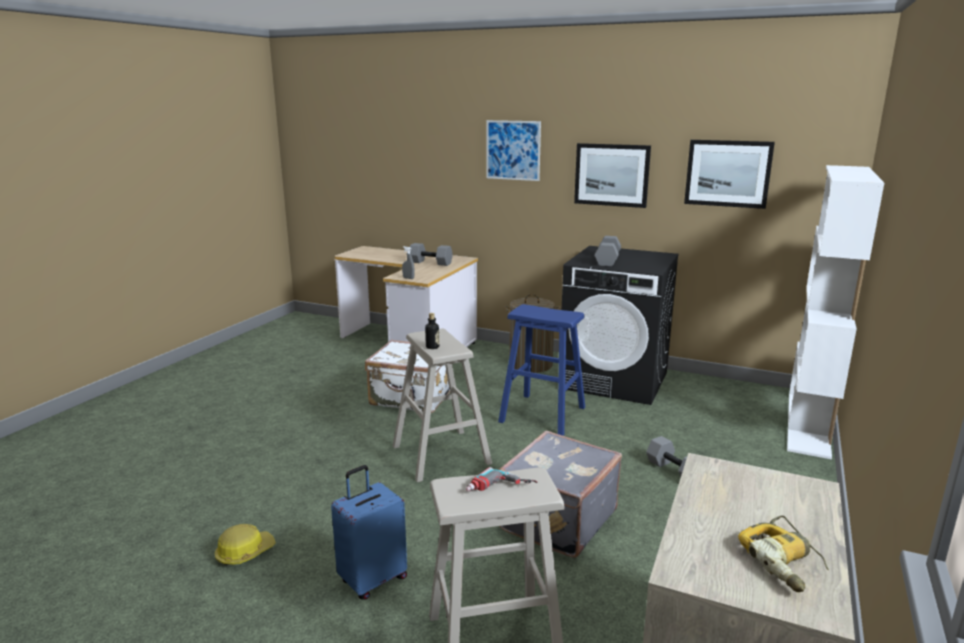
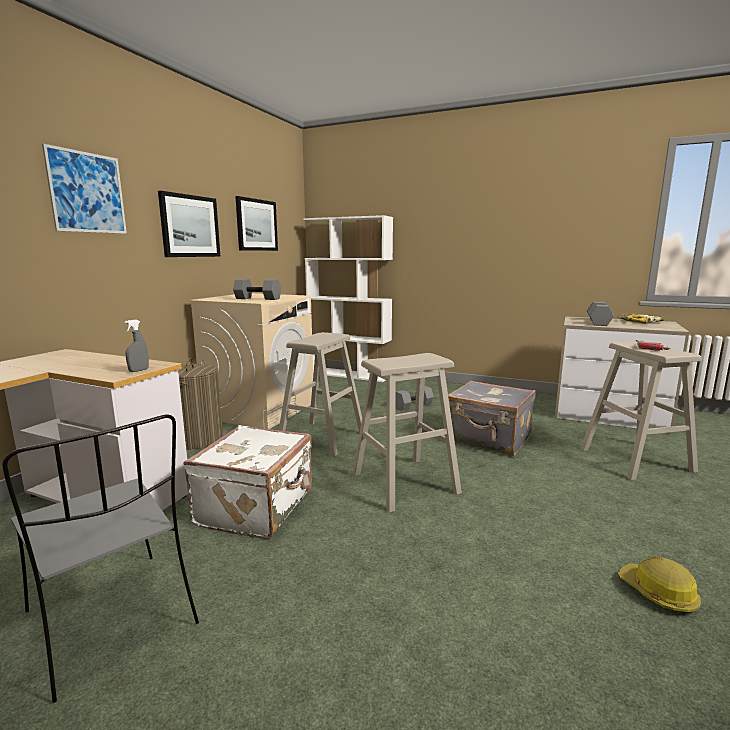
camera: 90 degrees left, 5 degrees down
blue suitcase [331,465,407,599] -> none
grey dumbbell [410,243,453,266] -> grey dumbbell moved to [587,302,614,326]
bottle [425,313,439,349] -> none
blue stool [498,304,585,436] -> beige stool [279,332,362,457]
black washing machine [562,246,679,405] -> beige washing machine [189,293,313,429]
none -> grey chair [2,415,199,703]

